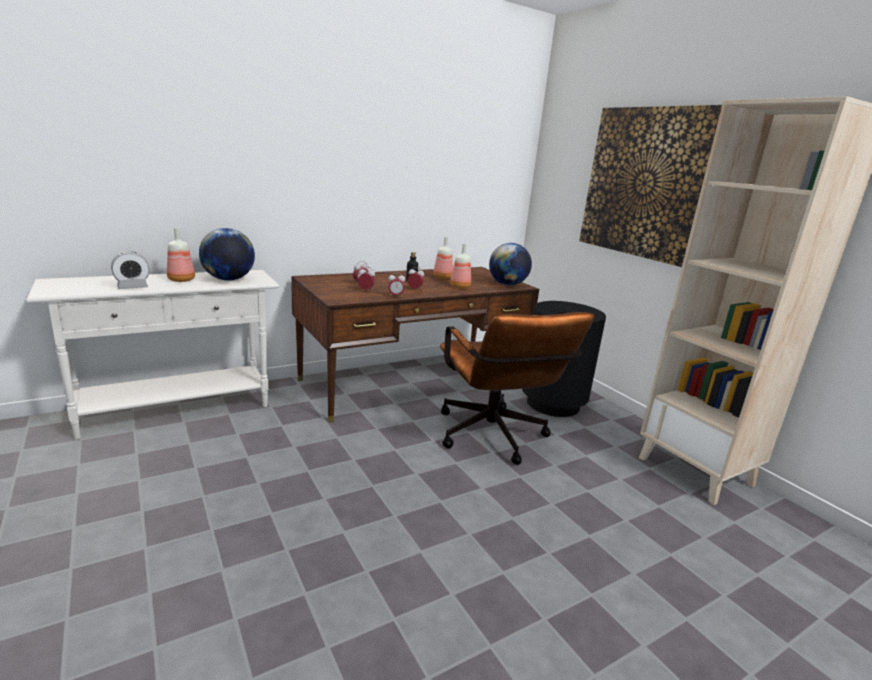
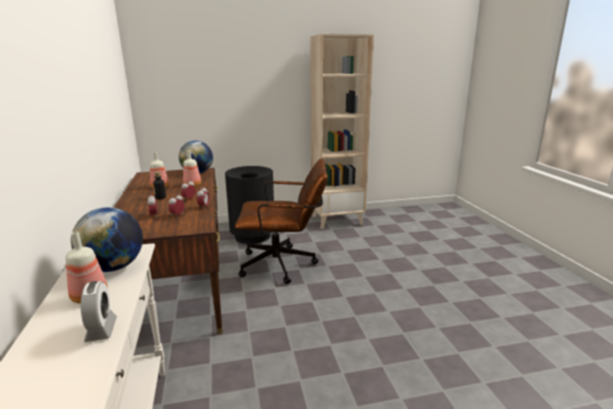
camera: 70 degrees left, 0 degrees up
picture [579,105,722,267] -> none

